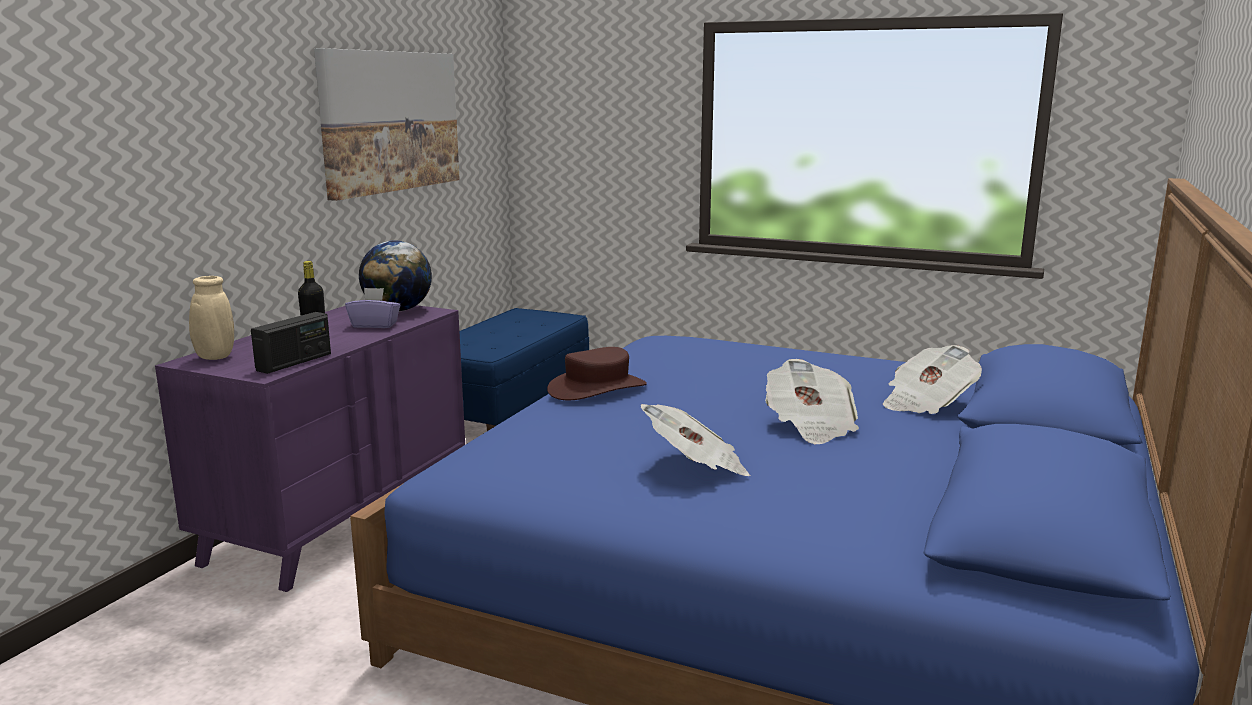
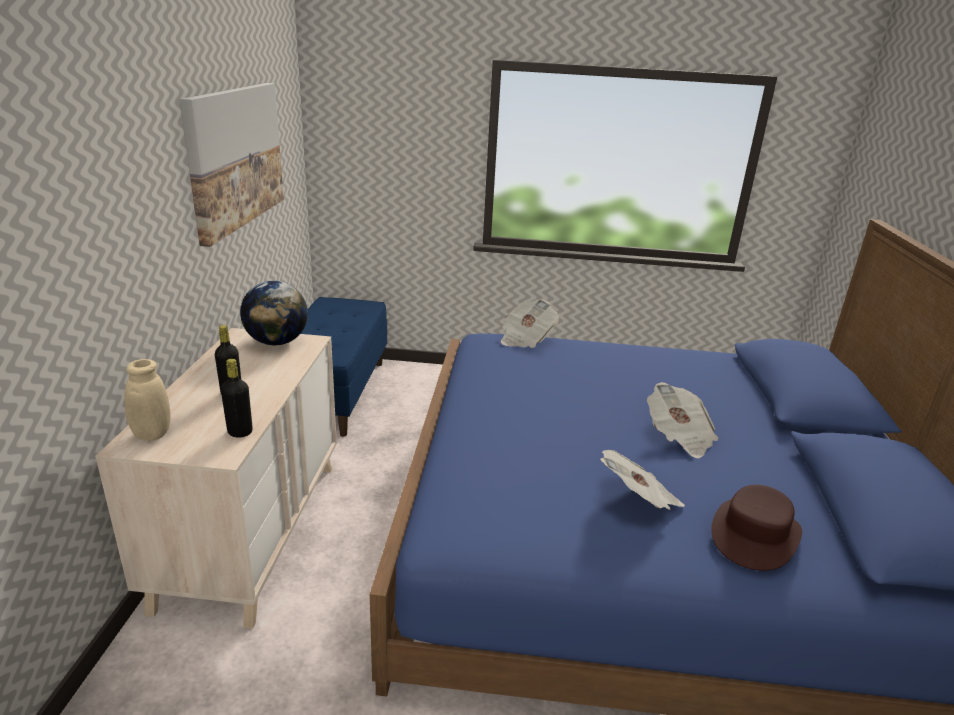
camera: 20 degrees left, 10 degrees up
purple dresser [155,305,465,592] -> beige dresser [95,328,337,629]
radio [251,312,331,374] -> black bottle [221,359,253,438]
purple tissue box [345,288,400,328] -> none
brown hat [547,347,647,400] -> brown hat moved to [712,485,802,571]
newspaper [883,345,982,414] -> newspaper moved to [501,299,559,348]

